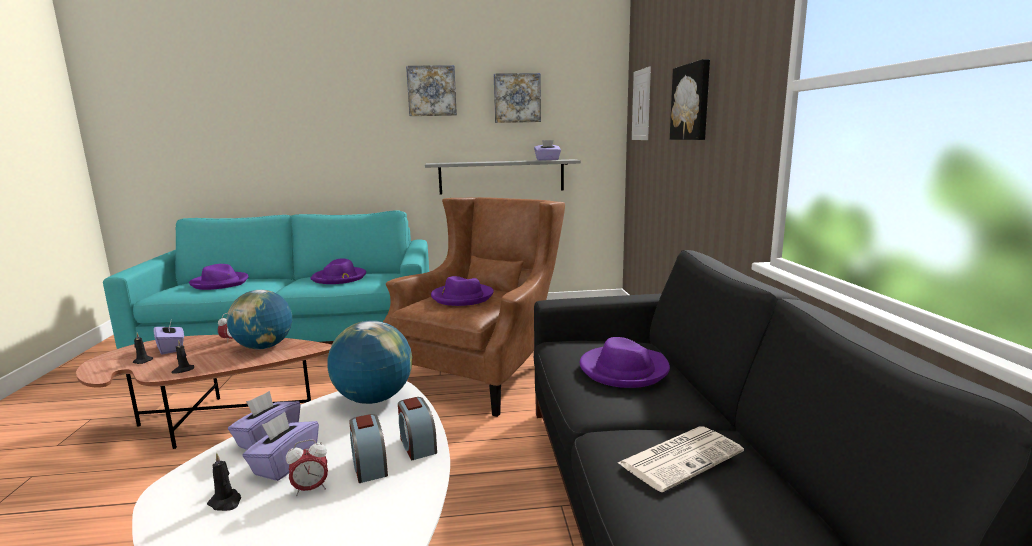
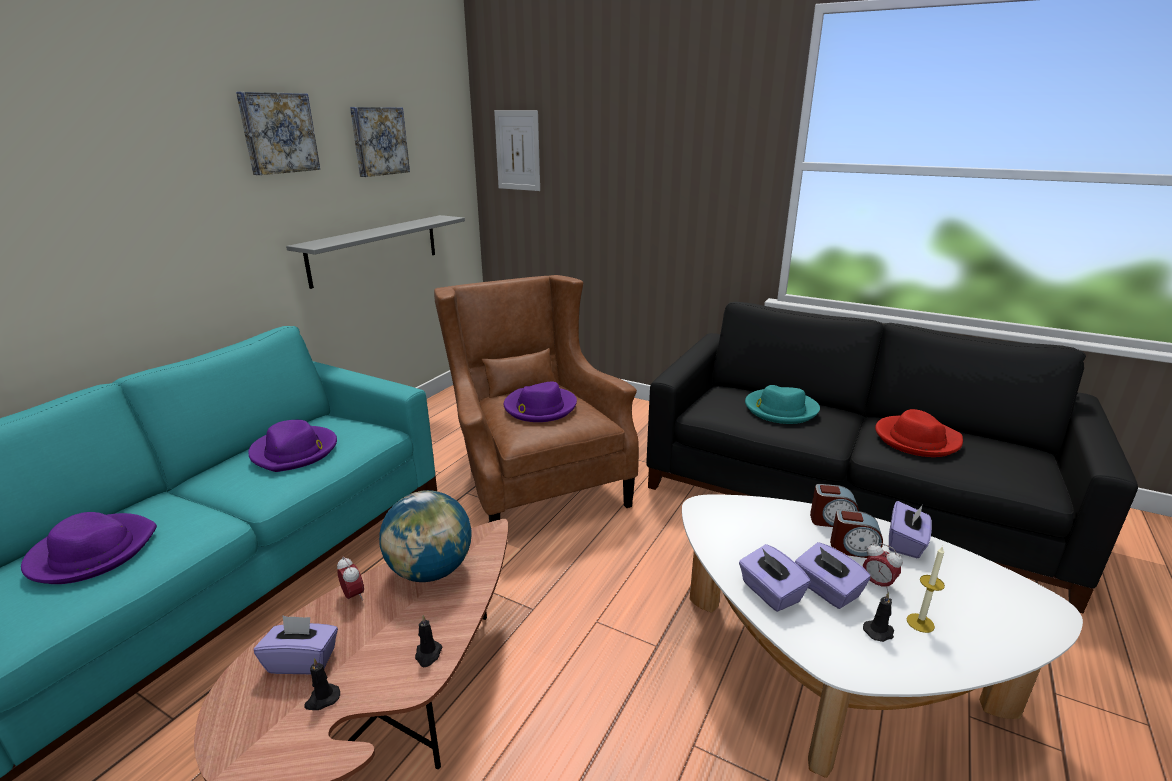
camera: 55 degrees left, 10 degrees up
alarm clock [286,439,328,496] -> alarm clock turned 120 degrees clockwise [863,543,903,592]
globe [327,320,412,404] -> none
purple tissue box [534,140,561,161] -> purple tissue box moved to [889,501,932,558]
purple hat [580,337,670,388] -> turquoise hat [745,385,820,424]
newspaper [618,426,744,492] -> red hat [875,409,963,457]
picture [670,59,710,140] -> none
none -> candle [906,546,945,633]

